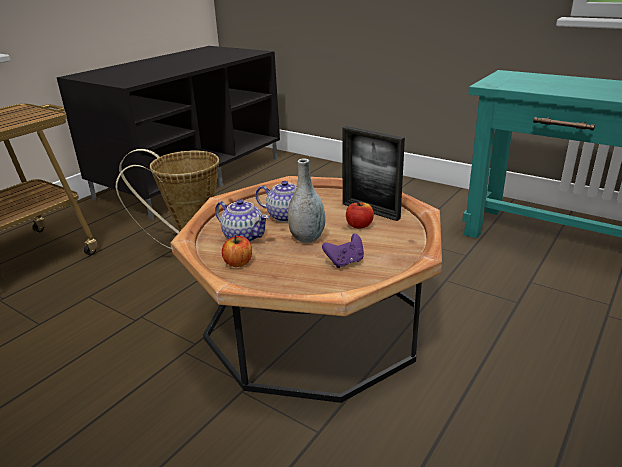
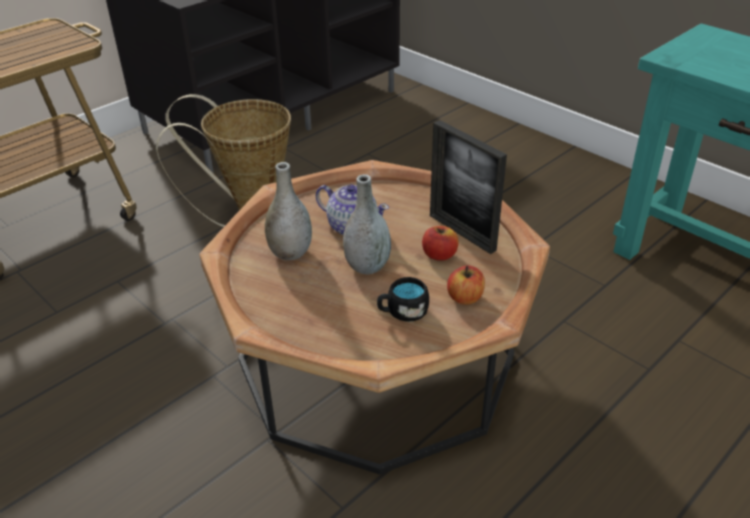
camera: 10 degrees right, 10 degrees up
teapot [215,199,269,242] -> grey vase [265,162,312,260]
apple [222,235,252,267] -> apple moved to [447,266,485,304]
purple game controller [322,234,364,268] -> black mug [377,277,429,322]

